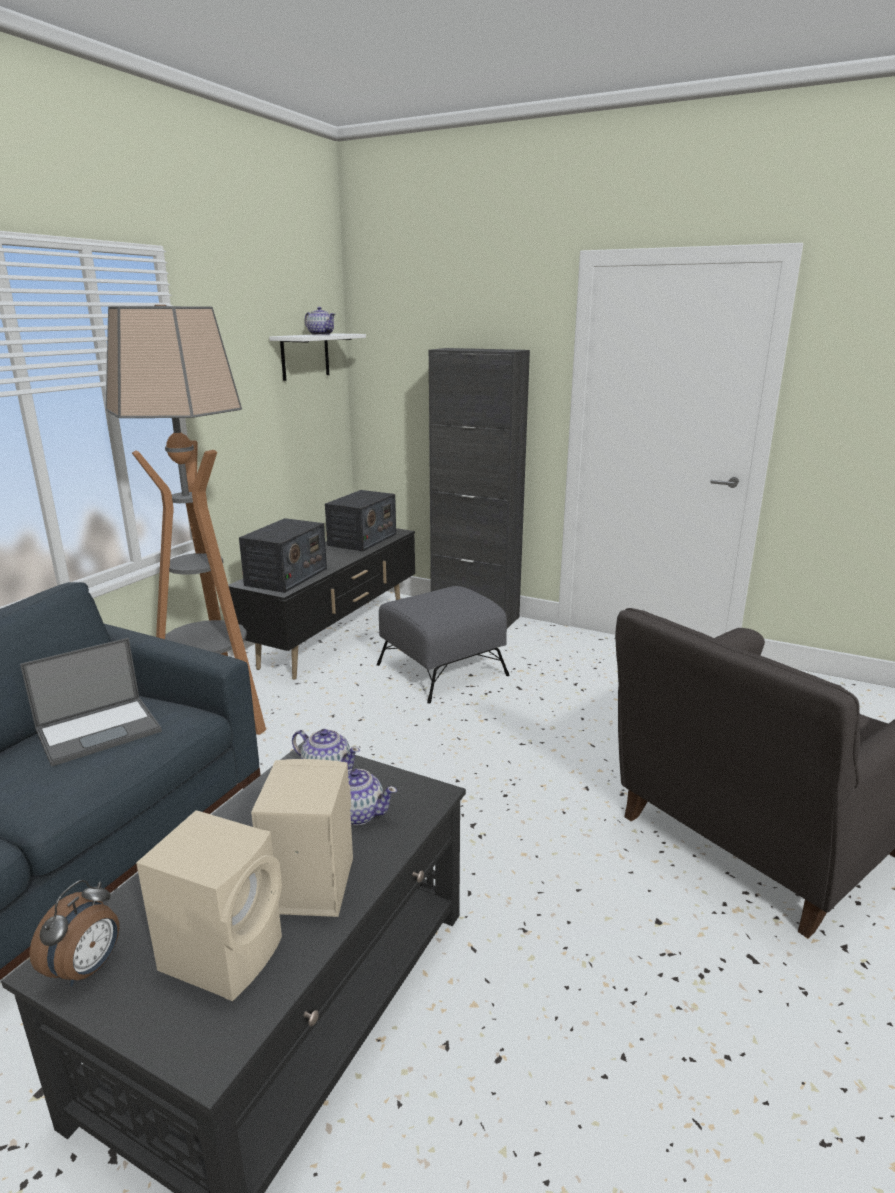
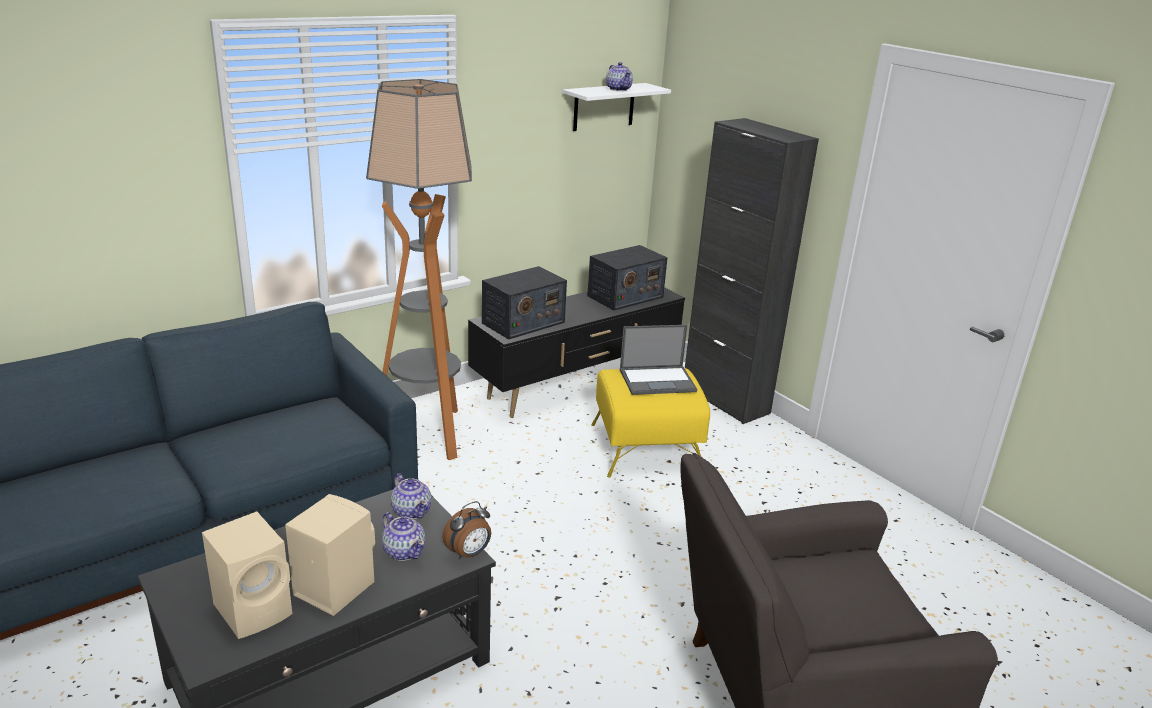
camera: 25 degrees right, 5 degrees up
laptop [20,638,162,767] -> laptop moved to [620,325,697,395]
alarm clock [29,880,119,987] -> alarm clock moved to [442,501,491,560]
grey ottoman [377,586,510,704] -> yellow ottoman [591,368,710,477]

